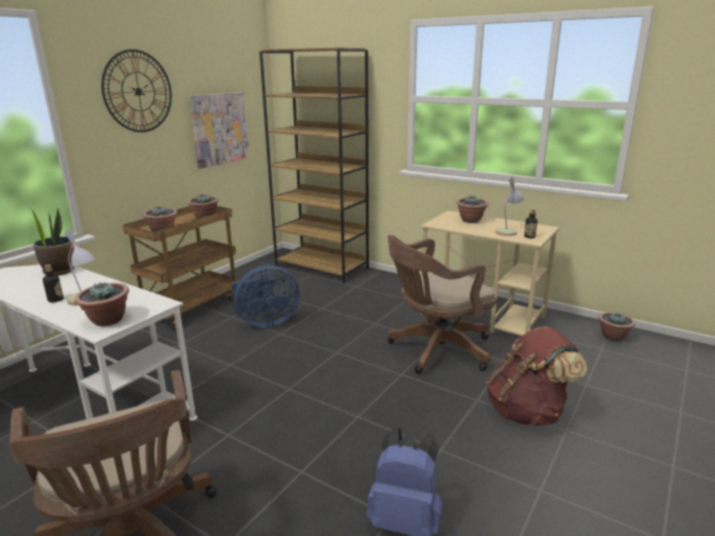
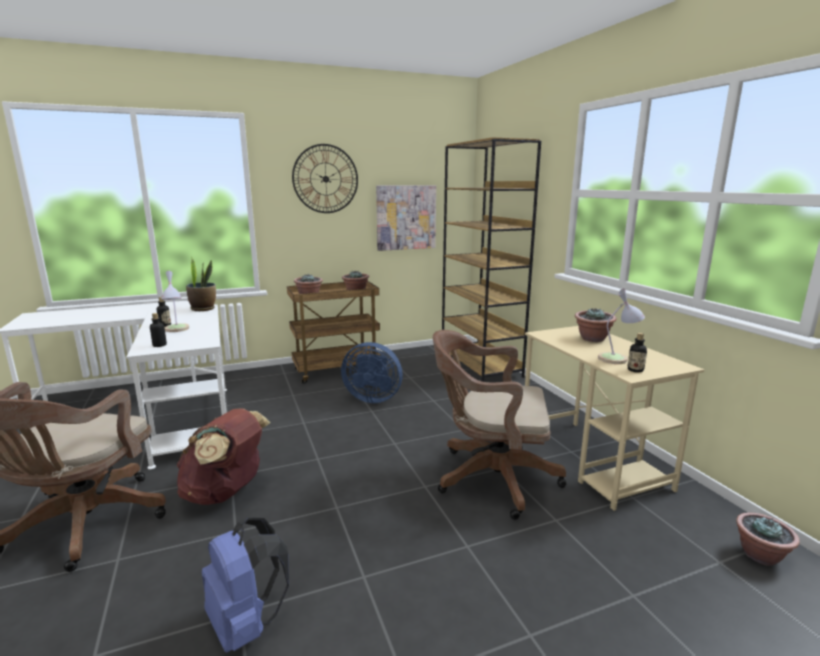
camera: 35 degrees right, 5 degrees down
potted plant [75,282,129,326] -> bottle [150,313,167,347]
brown backpack [486,327,587,426] -> brown backpack moved to [177,408,270,505]

